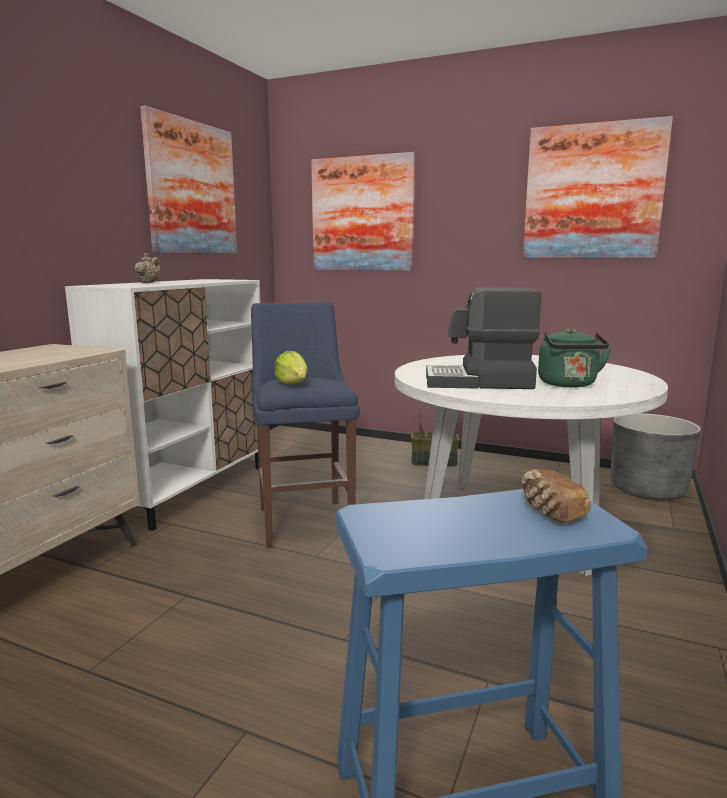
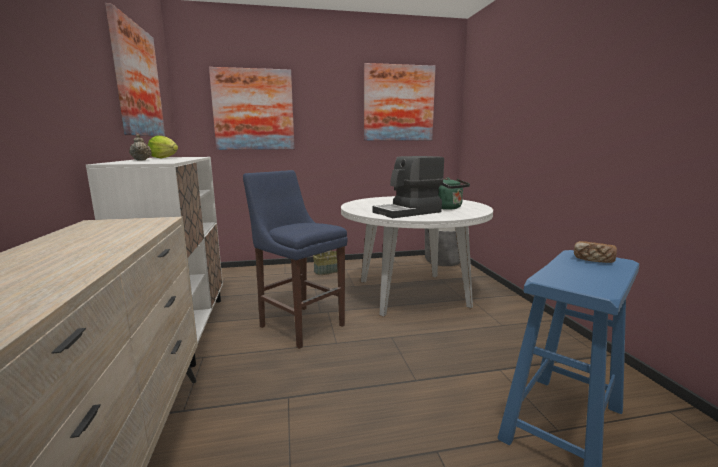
camera: 35 degrees left, 0 degrees up
lettuce [275,351,308,385] -> lettuce moved to [148,136,178,158]

